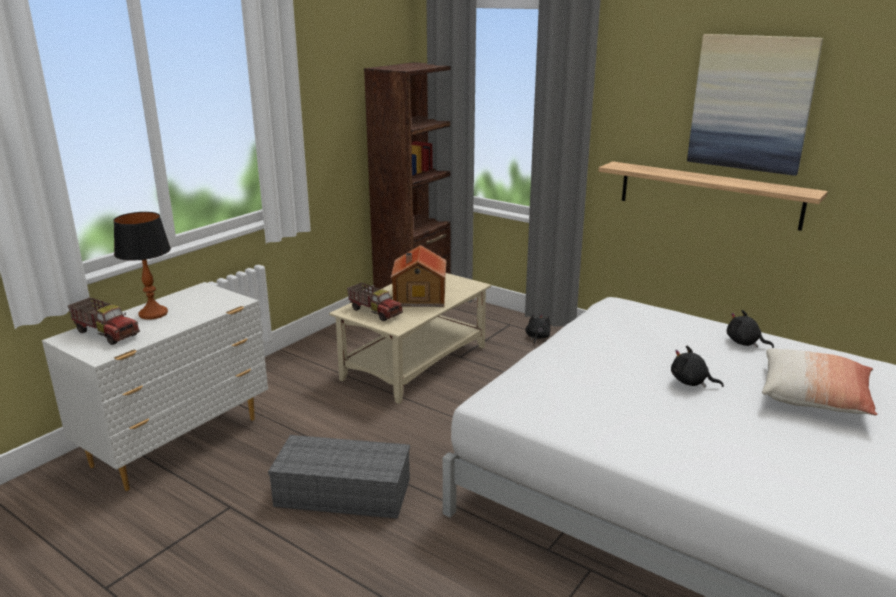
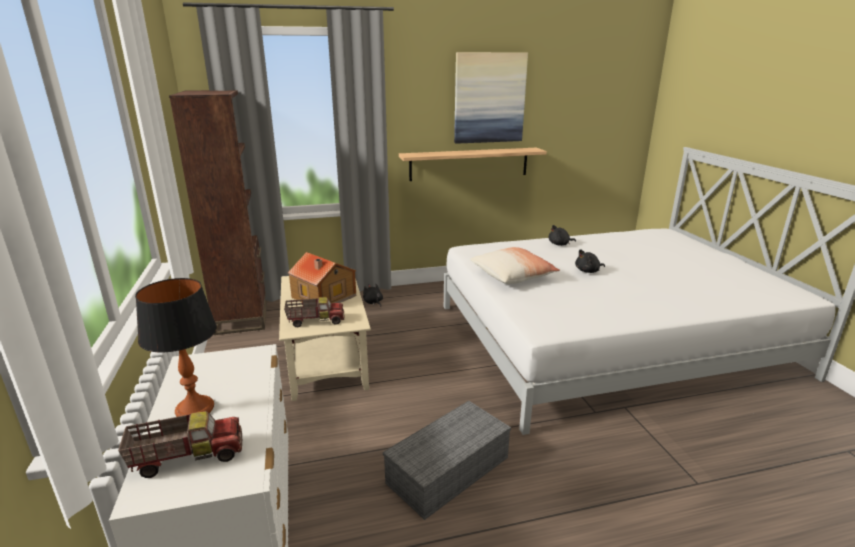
camera: 50 degrees left, 0 degrees up
pillow [762,348,877,415] -> pillow moved to [470,247,560,284]

